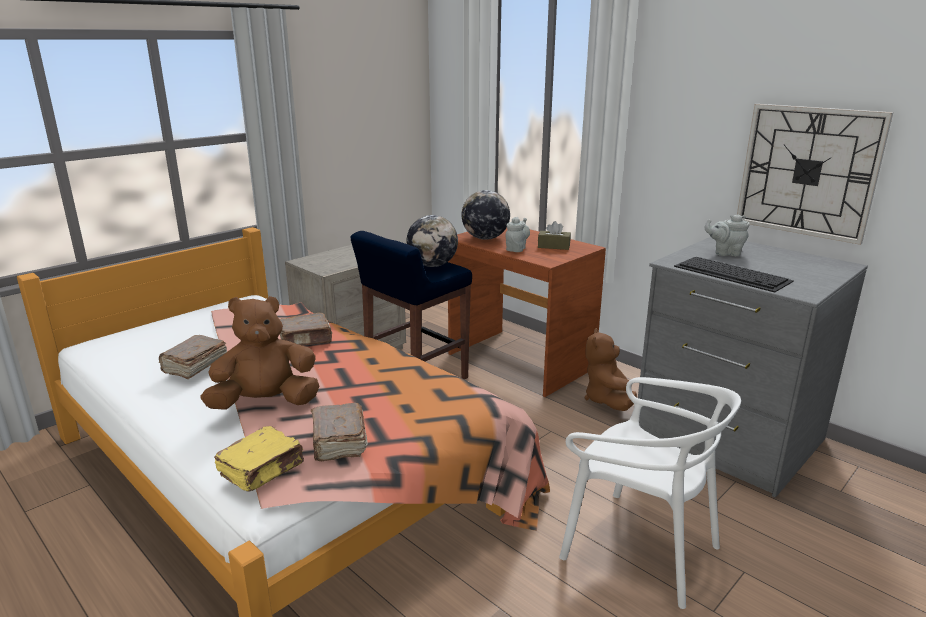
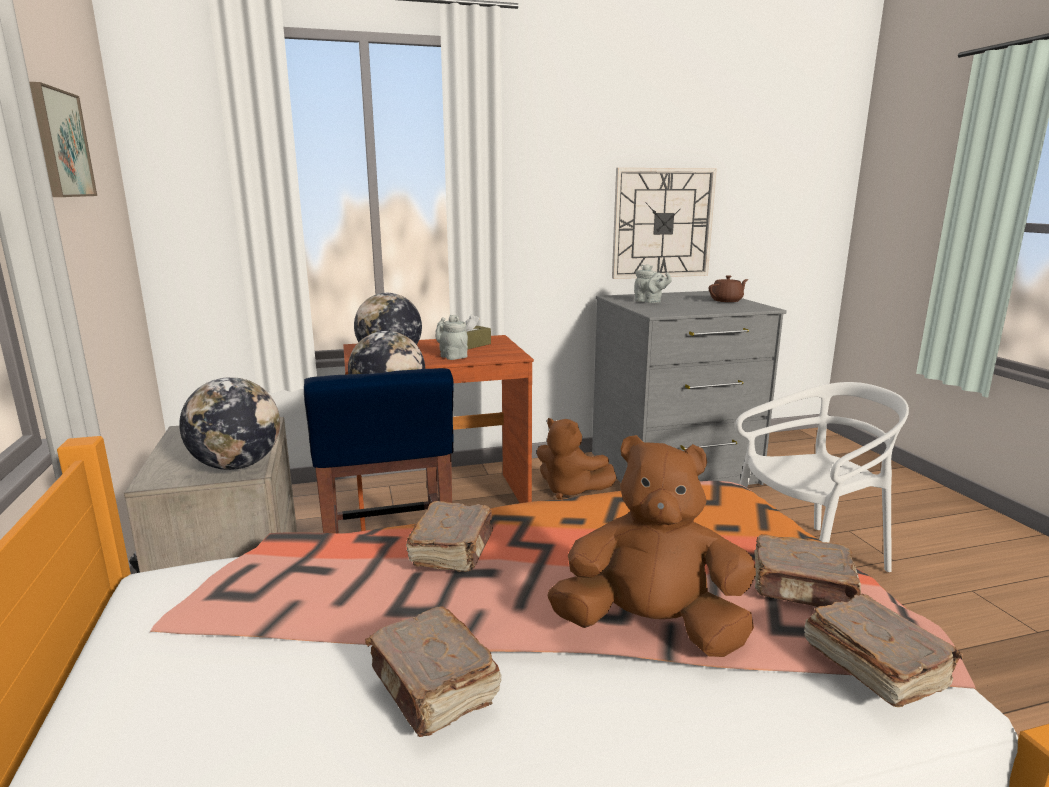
camera: 60 degrees left, 5 degrees down
brown plush toy [201,296,320,410] -> brown plush toy turned 90 degrees clockwise [547,435,756,657]
yellow book [214,426,304,492] -> brown book [804,594,963,707]
keyboard [674,257,794,293] -> none
grey teapot [704,214,750,256] -> grey teapot turned 90 degrees counterclockwise [634,264,672,303]
none -> picture [29,82,97,197]
none -> globe [179,377,280,470]
none -> brown teapot [709,275,748,302]

